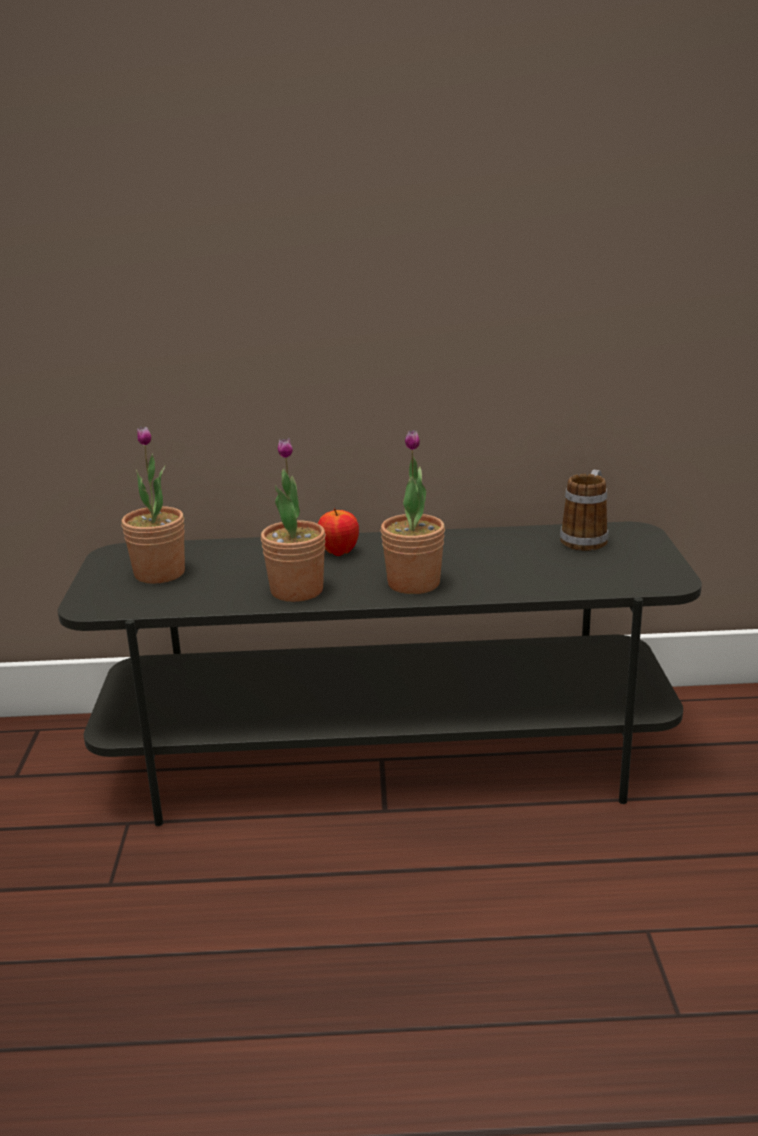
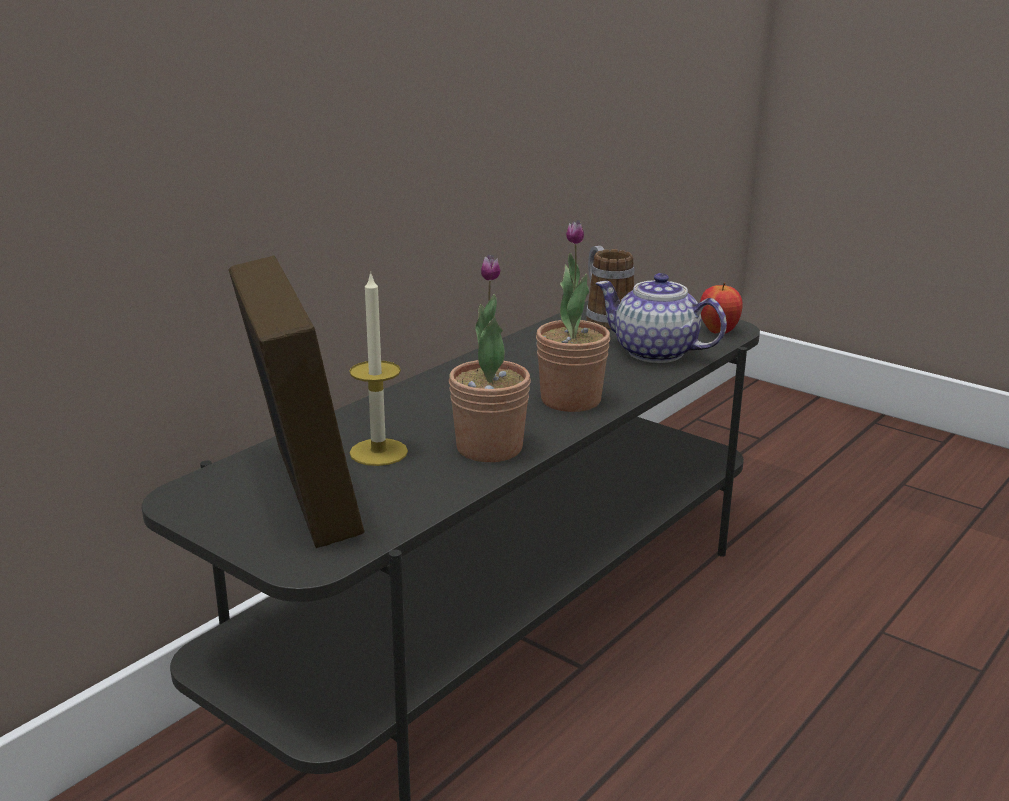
camera: 50 degrees left, 0 degrees up
potted plant [121,426,185,584] -> picture frame [228,255,364,548]
apple [318,508,359,556] -> apple moved to [700,282,743,334]
none -> candle [349,271,408,466]
none -> teapot [595,273,727,363]

